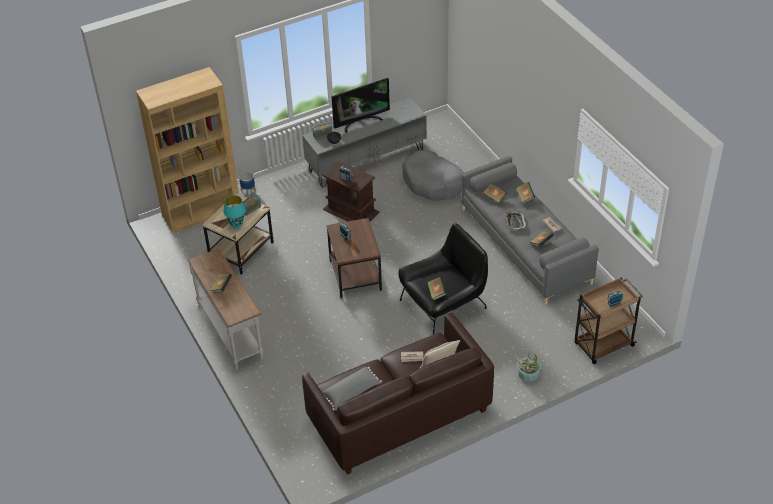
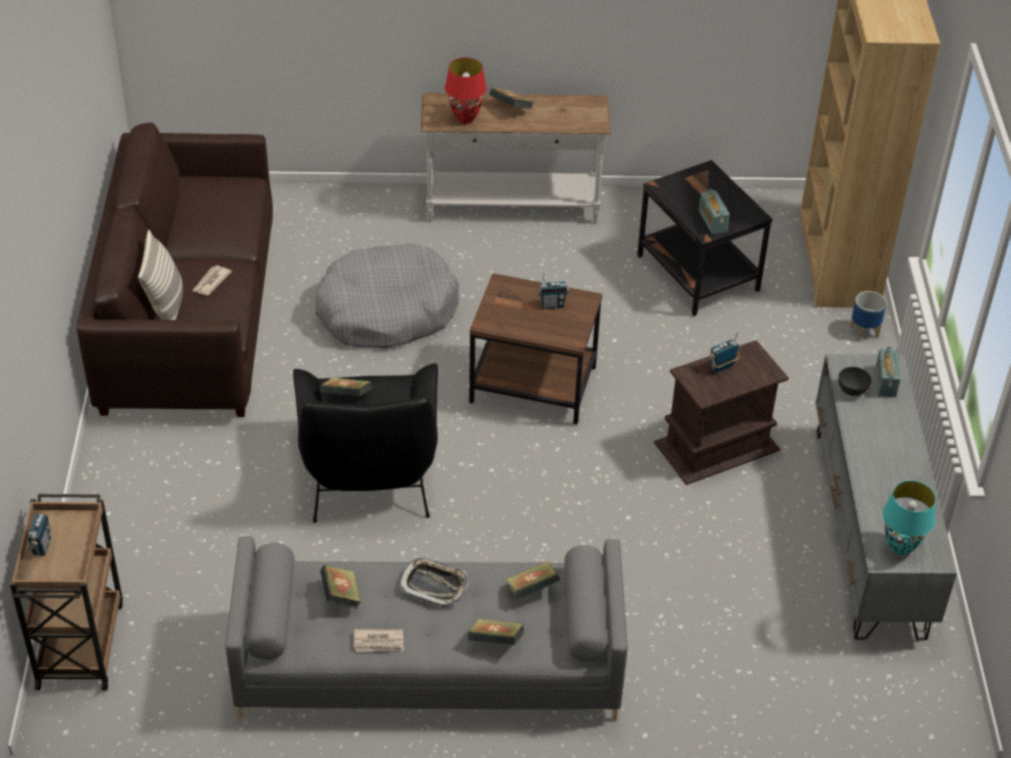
camera: 115 degrees right, 0 degrees up
beige side table [203,193,274,275] -> black side table [637,160,772,316]
turquoise table lamp [223,195,245,229] -> turquoise table lamp moved to [883,480,936,555]
grey pillow [322,367,382,411] -> none
television [332,78,390,133] -> none
grey dog bed [402,150,464,201] -> grey dog bed moved to [315,243,459,349]
potted plant [517,352,546,382] -> none
none -> red table lamp [445,58,487,124]

